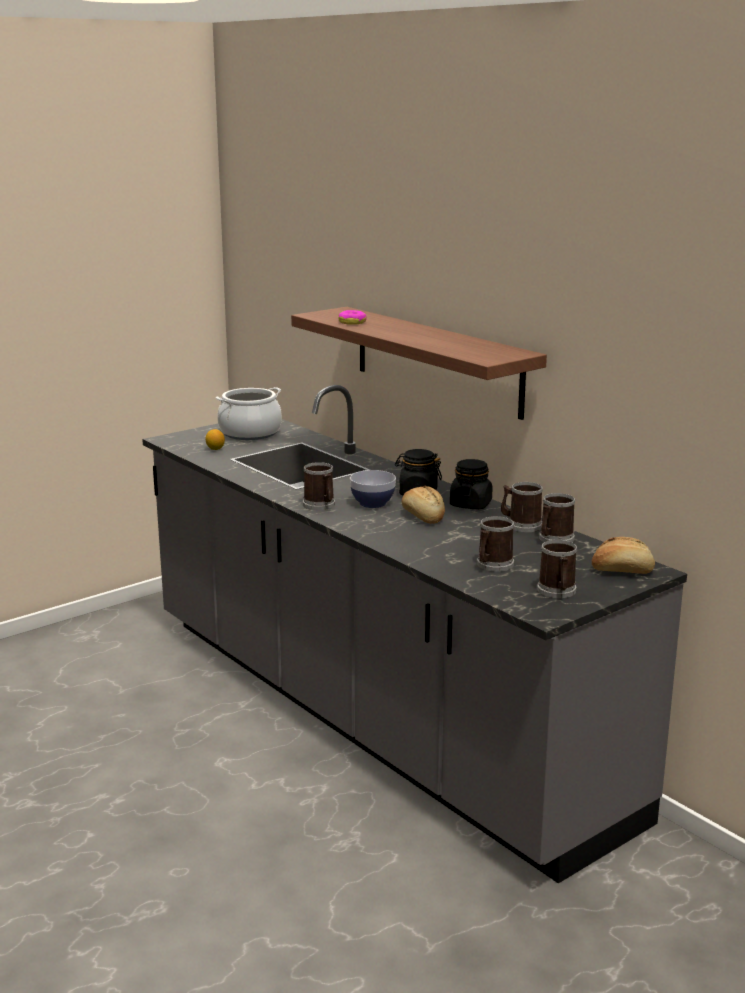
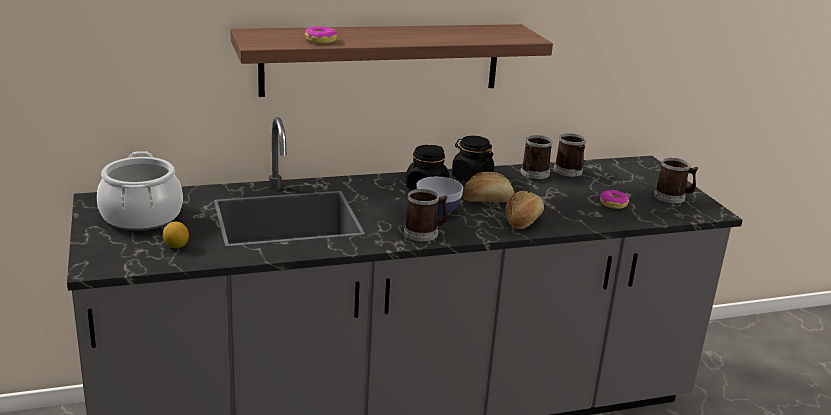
camera: 70 degrees left, 5 degrees up
mug [477,516,514,572] -> donut [599,190,629,209]
bread [592,537,655,574] -> bread moved to [506,191,544,229]

